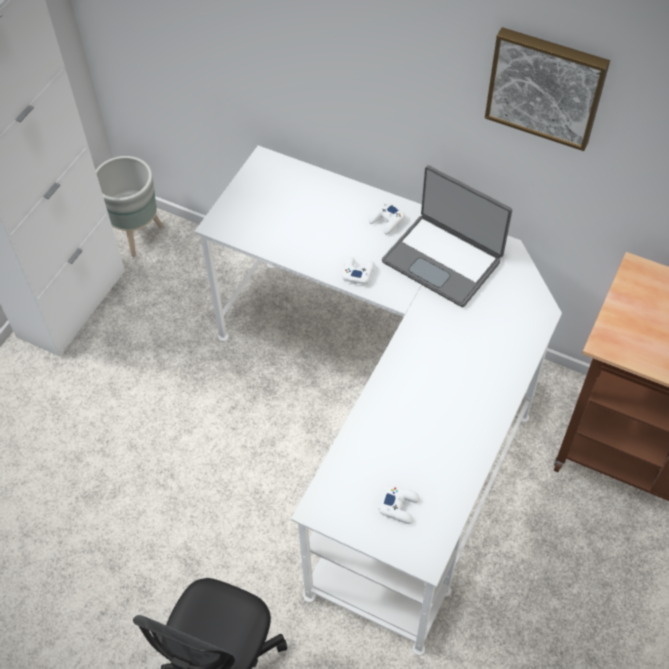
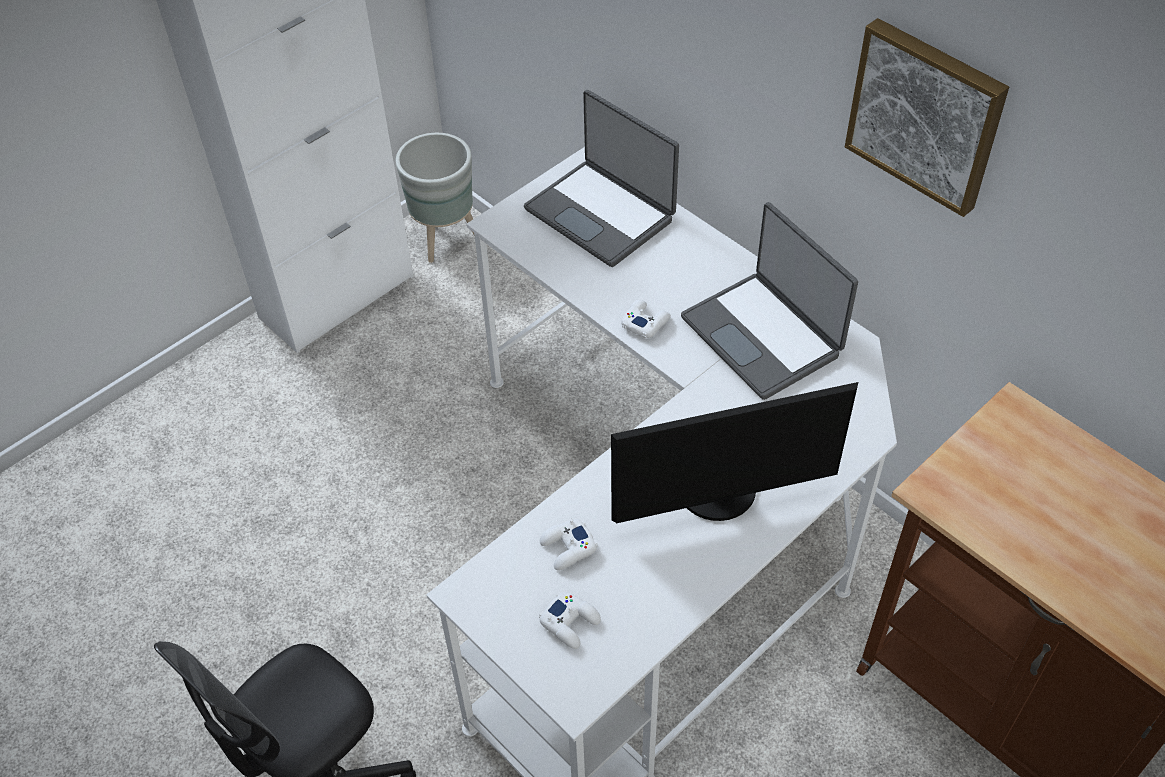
camera: 20 degrees right, 5 degrees down
white game controller [369,202,405,234] -> white game controller moved to [540,519,598,571]
none -> laptop [524,90,679,267]
none -> monitor [611,382,858,523]

